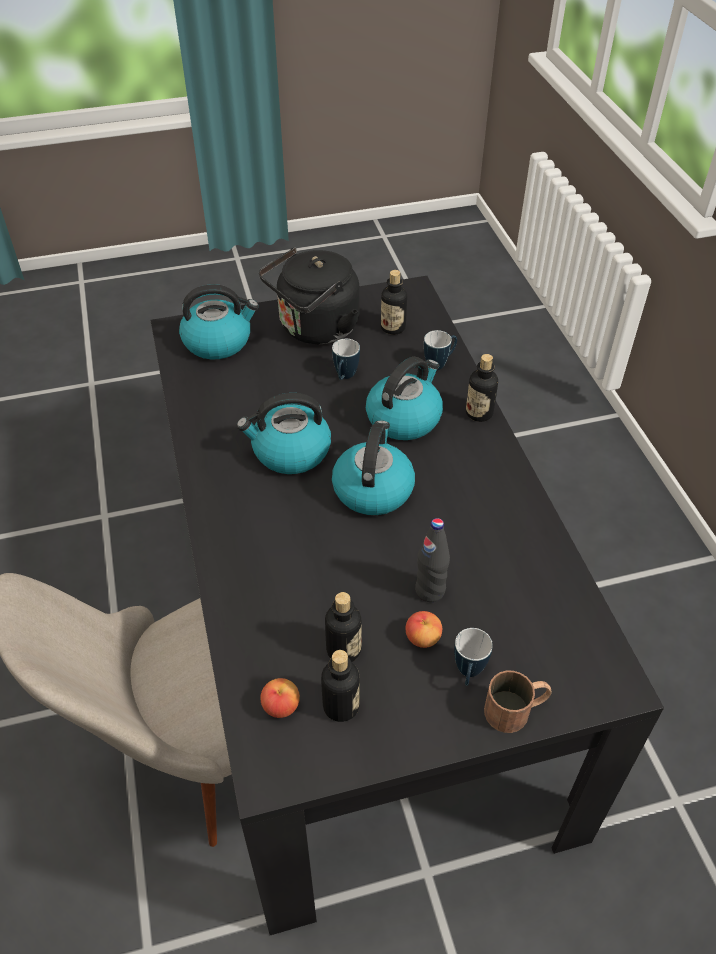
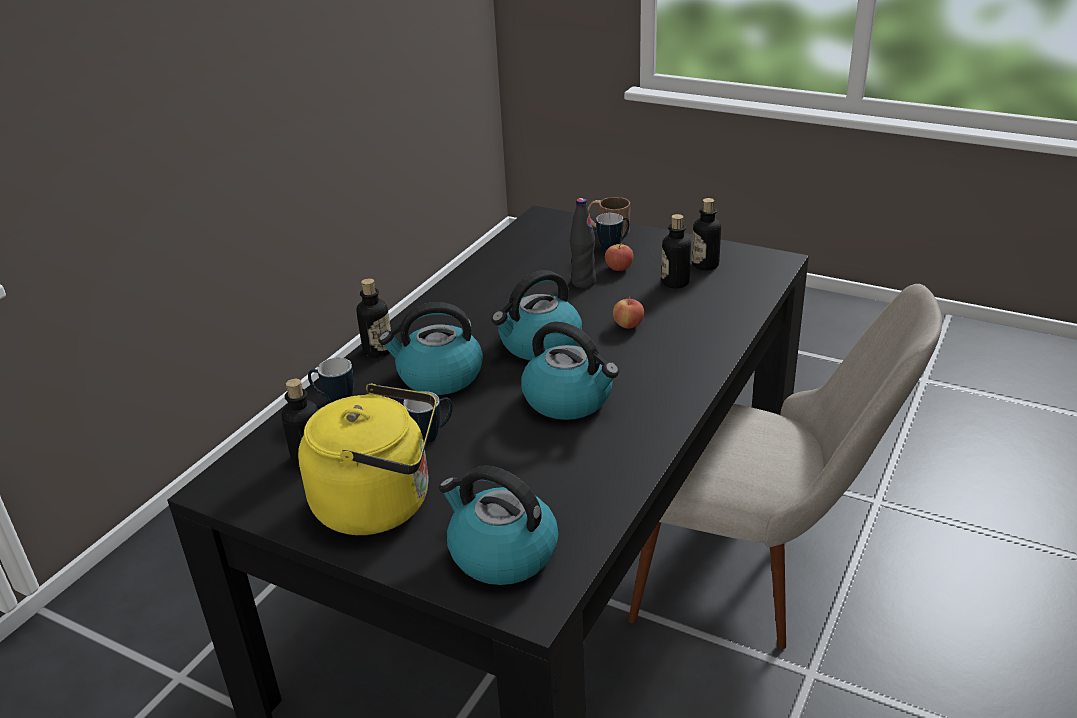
camera: 135 degrees left, 15 degrees down
black kettle [259,247,360,344] -> yellow kettle [298,384,436,535]
apple [260,678,300,718] -> apple moved to [613,297,644,328]

